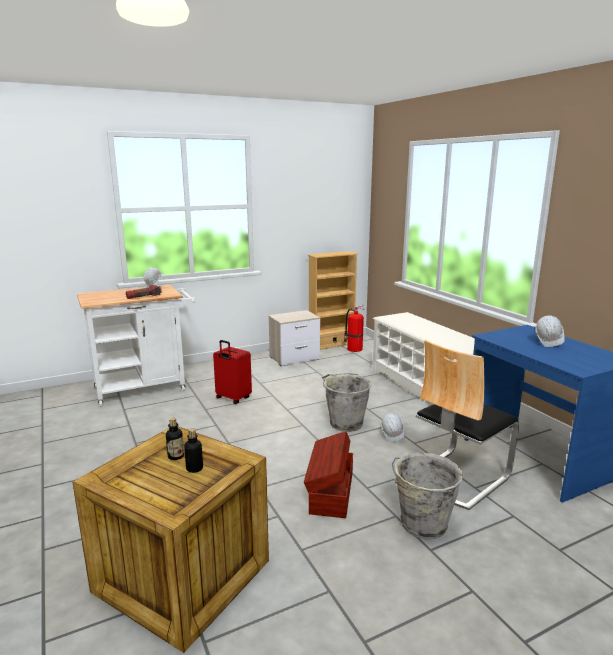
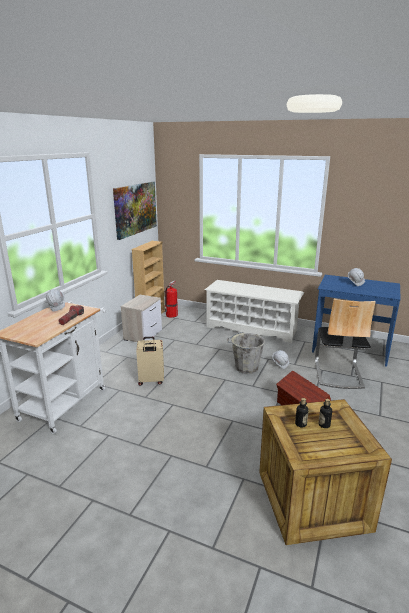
camera: 40 degrees left, 5 degrees up
red suitcase [213,340,252,404] -> beige suitcase [136,337,164,386]
grey bucket [392,453,463,539] -> none
none -> picture [113,182,157,240]

